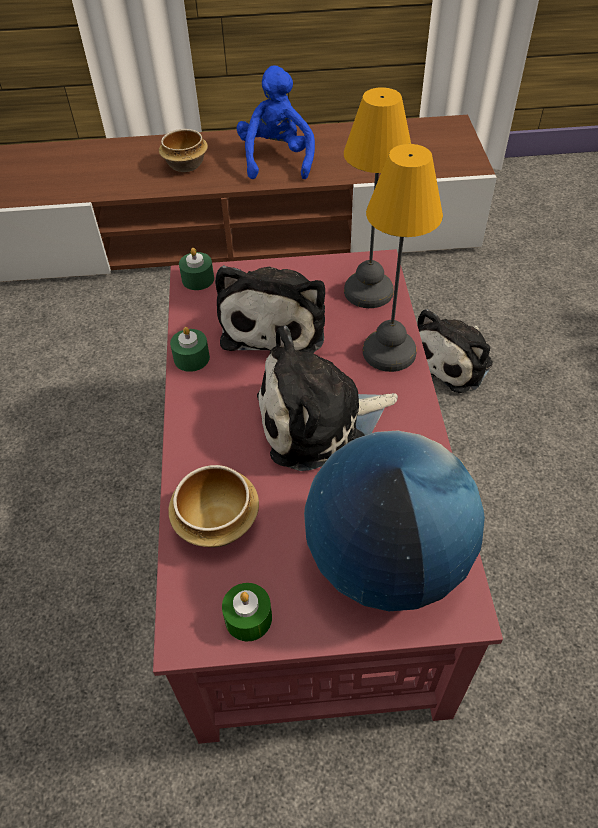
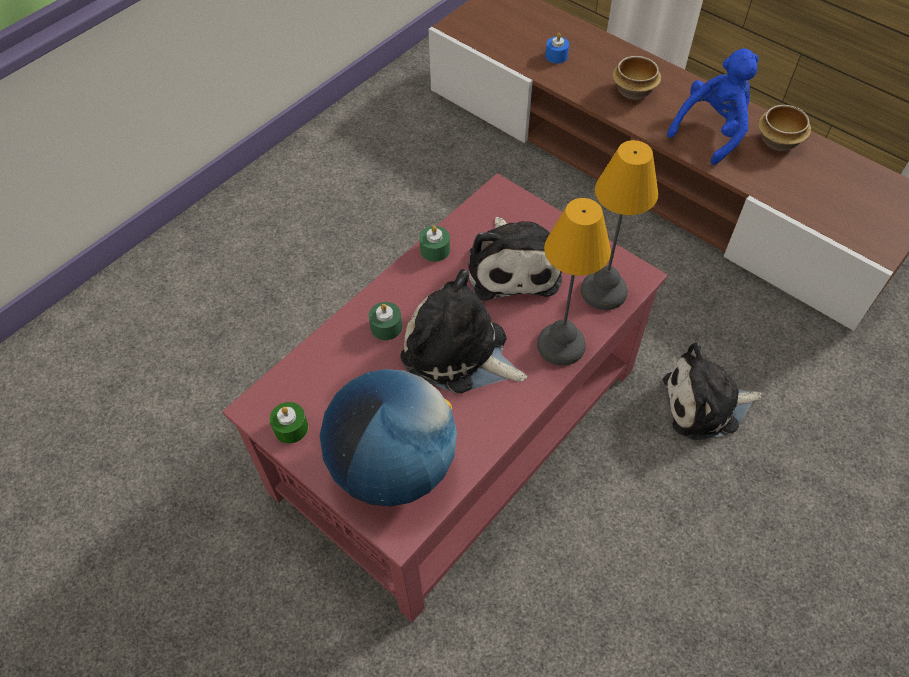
camera: 45 degrees right, 5 degrees up
bowl [168,465,259,547] -> bowl moved to [758,105,811,151]
green candle [179,248,214,290] -> green candle moved to [369,302,402,340]
plush toy [215,265,325,353] -> plush toy turned 60 degrees counterclockwise [468,217,562,301]
none -> blue candle [545,33,569,64]

